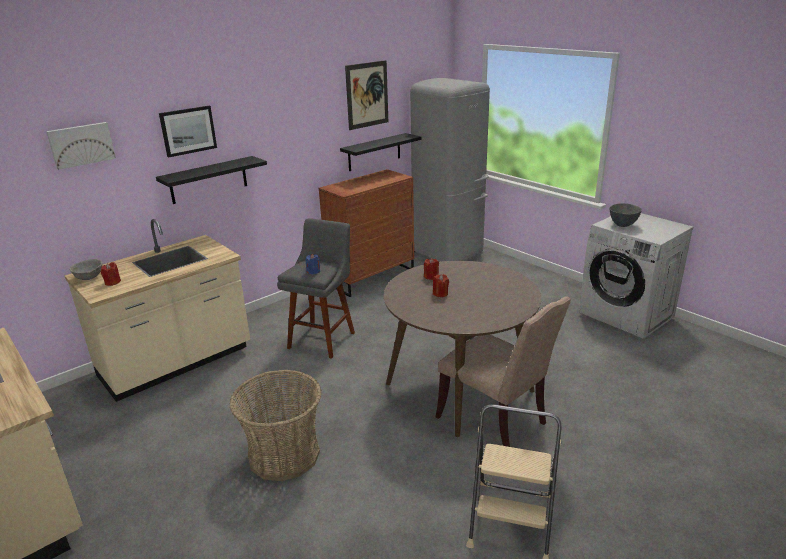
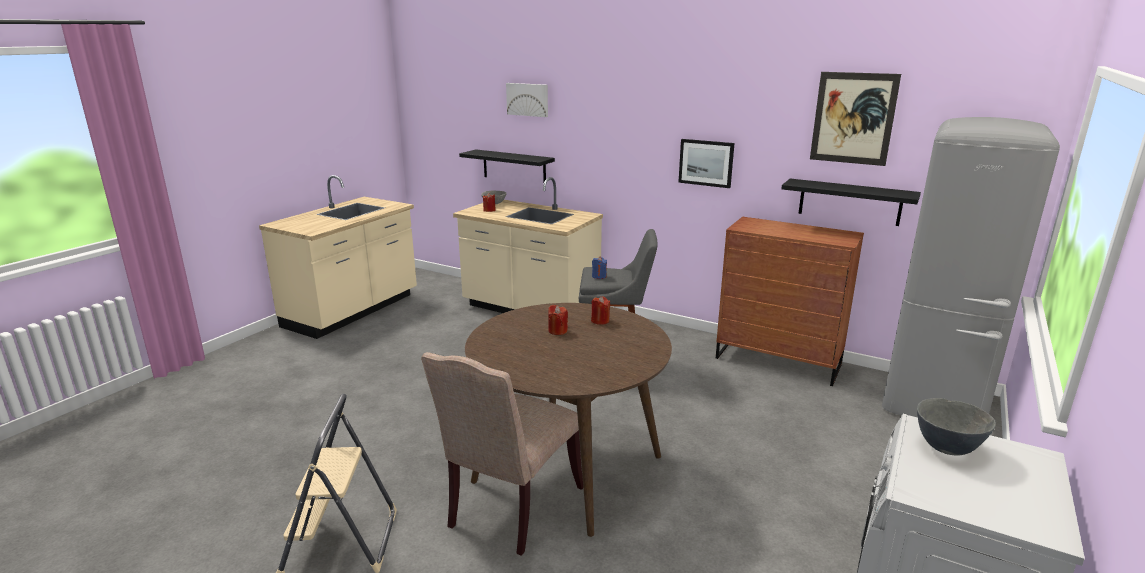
camera: 70 degrees right, 5 degrees down
black shelf [156,156,267,204] -> black shelf moved to [459,150,555,181]
picture [159,106,217,157] -> picture moved to [678,139,735,188]
basket [229,370,322,481] -> none

